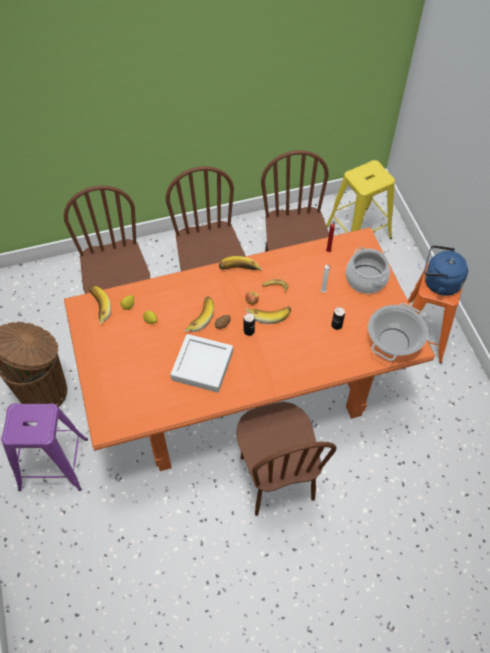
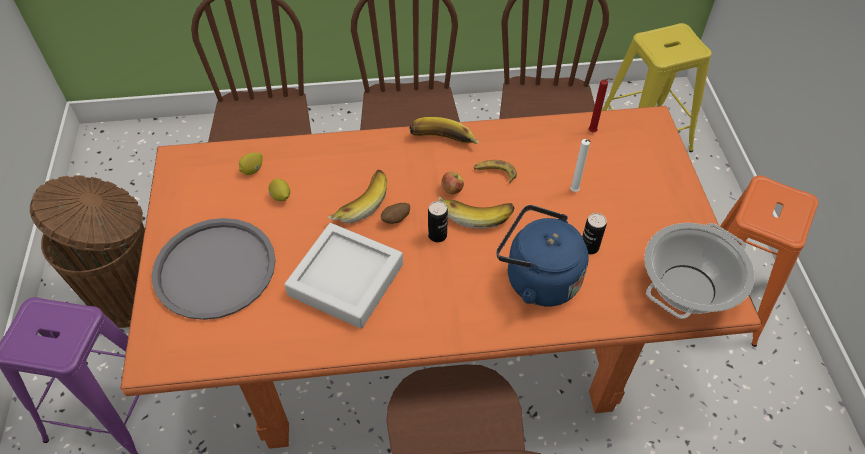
camera: 10 degrees right, 5 degrees down
banana [89,286,111,324] -> none
cooking pot [346,247,390,294] -> none
blue kettle [424,245,468,296] -> blue kettle moved to [497,205,589,307]
none -> grey tray [152,218,276,320]

